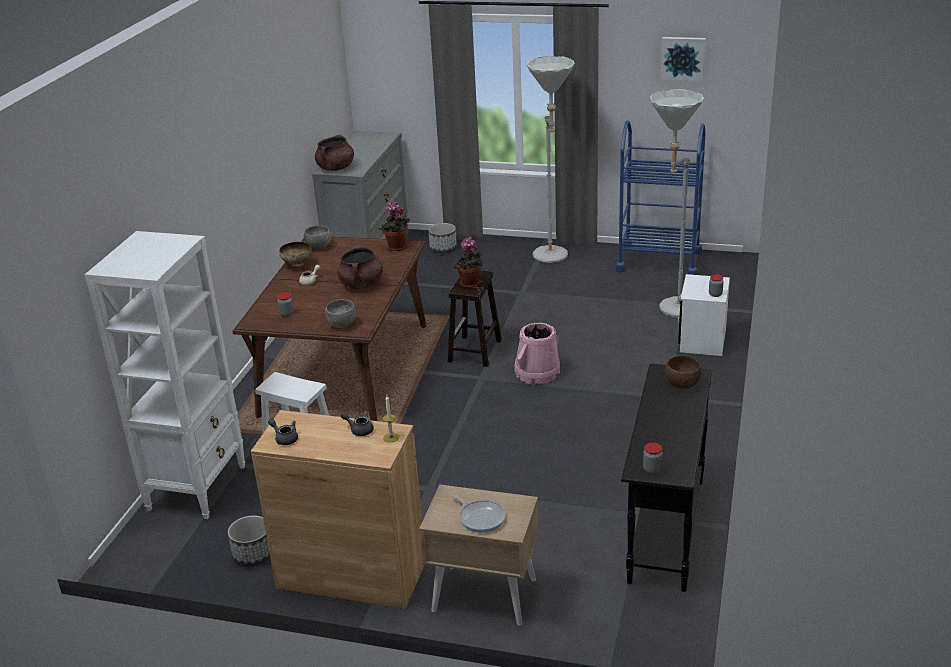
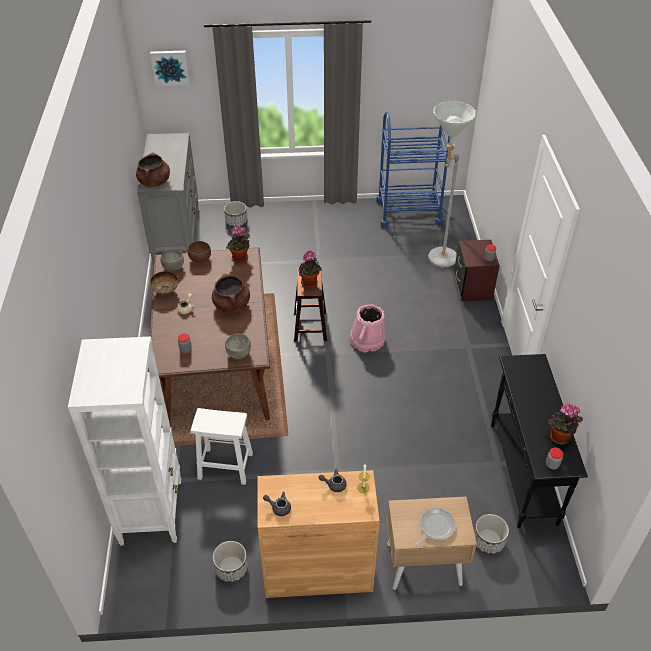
camera: 20 degrees left, 15 degrees up
frying pan [450,493,506,533] -> frying pan turned 75 degrees counterclockwise [414,508,456,547]
grey floor lamp [527,56,575,263] -> none
picture [661,37,706,81] -> picture moved to [150,51,190,86]
brown bowl [665,356,701,389] -> brown bowl moved to [187,241,211,263]
white nightstand [678,274,730,356] -> brown nightstand [454,240,500,301]
none -> planter [474,514,509,555]
none -> potted plant [547,404,583,445]

